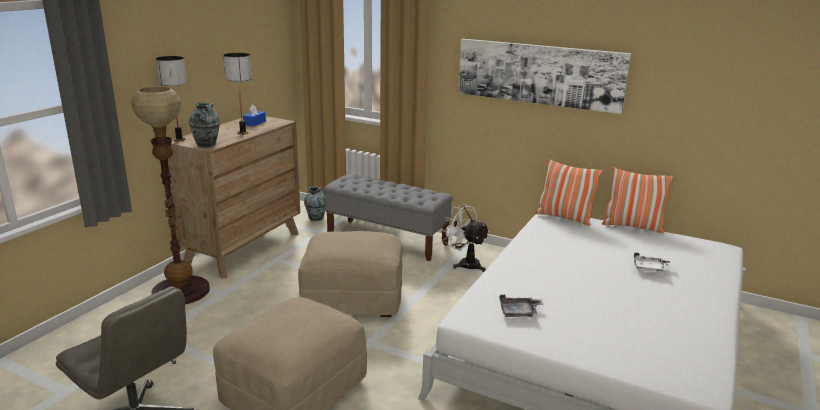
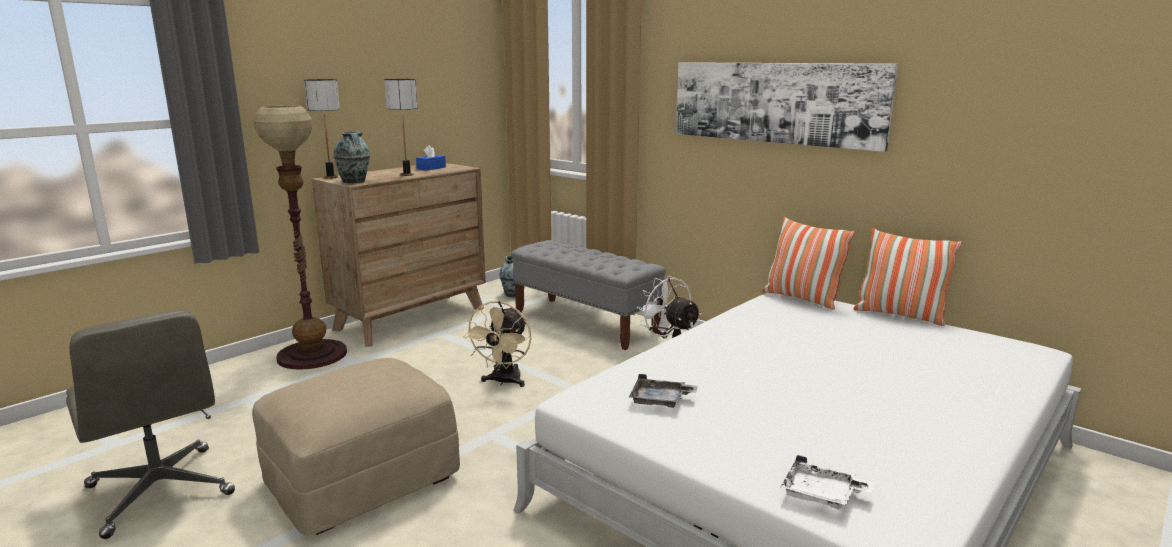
camera: 15 degrees right, 5 degrees down
beige ottoman [298,231,403,317] -> beige fan [463,301,531,387]
white tray [634,253,674,273] -> white tray moved to [780,455,875,510]

